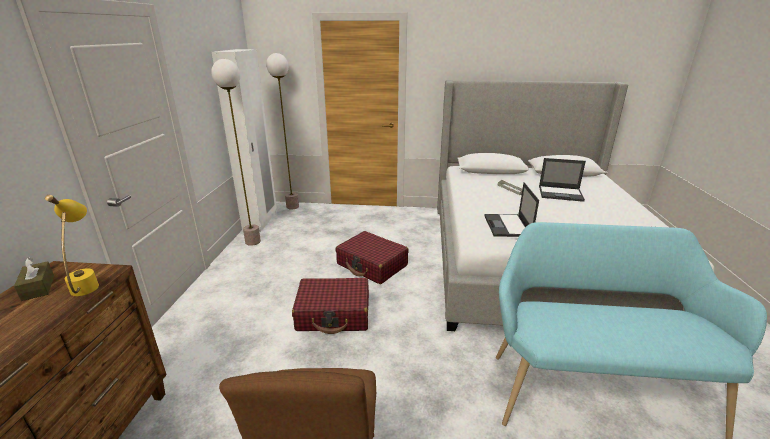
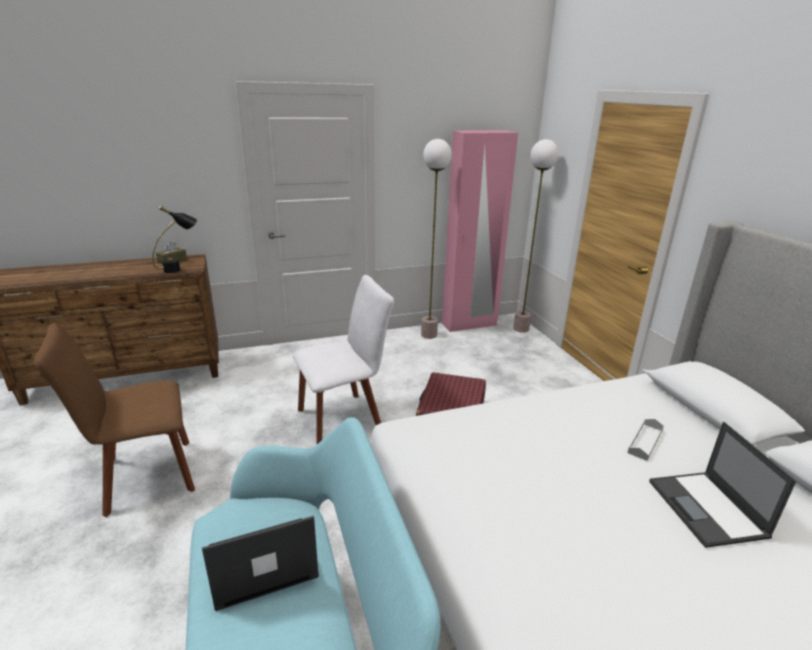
camera: 65 degrees right, 0 degrees up
yellow table lamp [45,195,99,296] -> black table lamp [152,206,197,273]
white wardrobe [212,49,277,232] -> pink wardrobe [442,130,518,332]
red suitcase [292,278,369,334] -> white chair [293,275,394,445]
laptop [484,182,539,237] -> laptop moved to [202,516,319,611]

